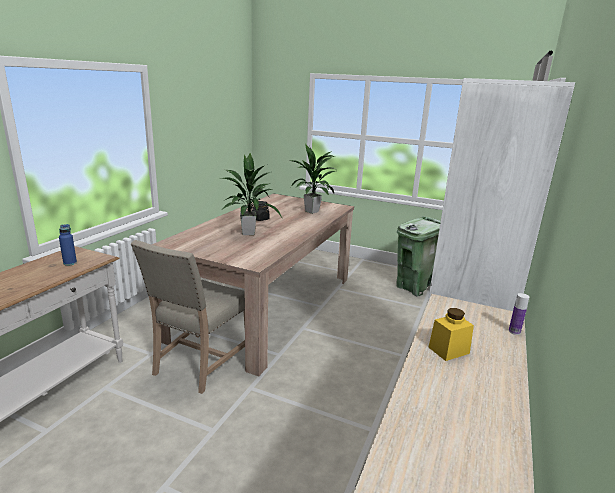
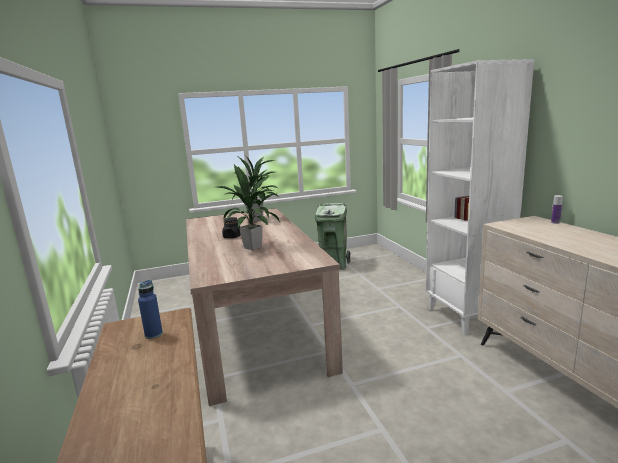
camera: 40 degrees left, 5 degrees down
beige chair [131,240,245,394] -> none
yellow jar [428,308,474,361] -> none

